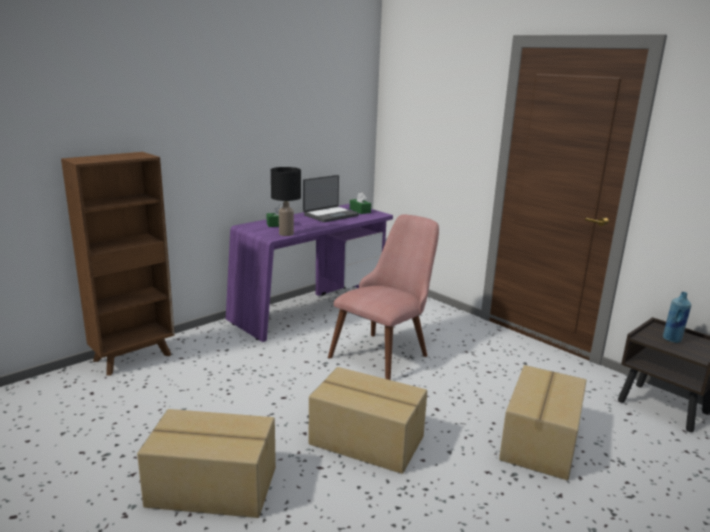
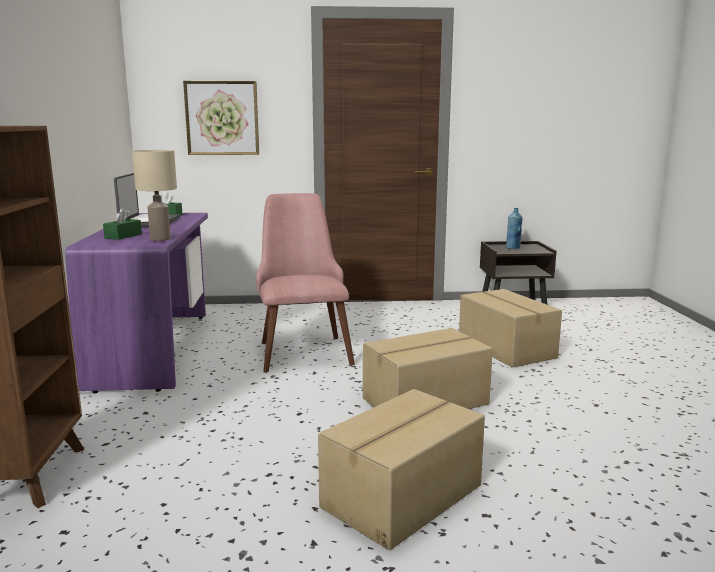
camera: 50 degrees left, 5 degrees down
black table lamp [271,167,301,236] -> beige table lamp [132,150,177,241]
none -> picture [183,81,259,155]

